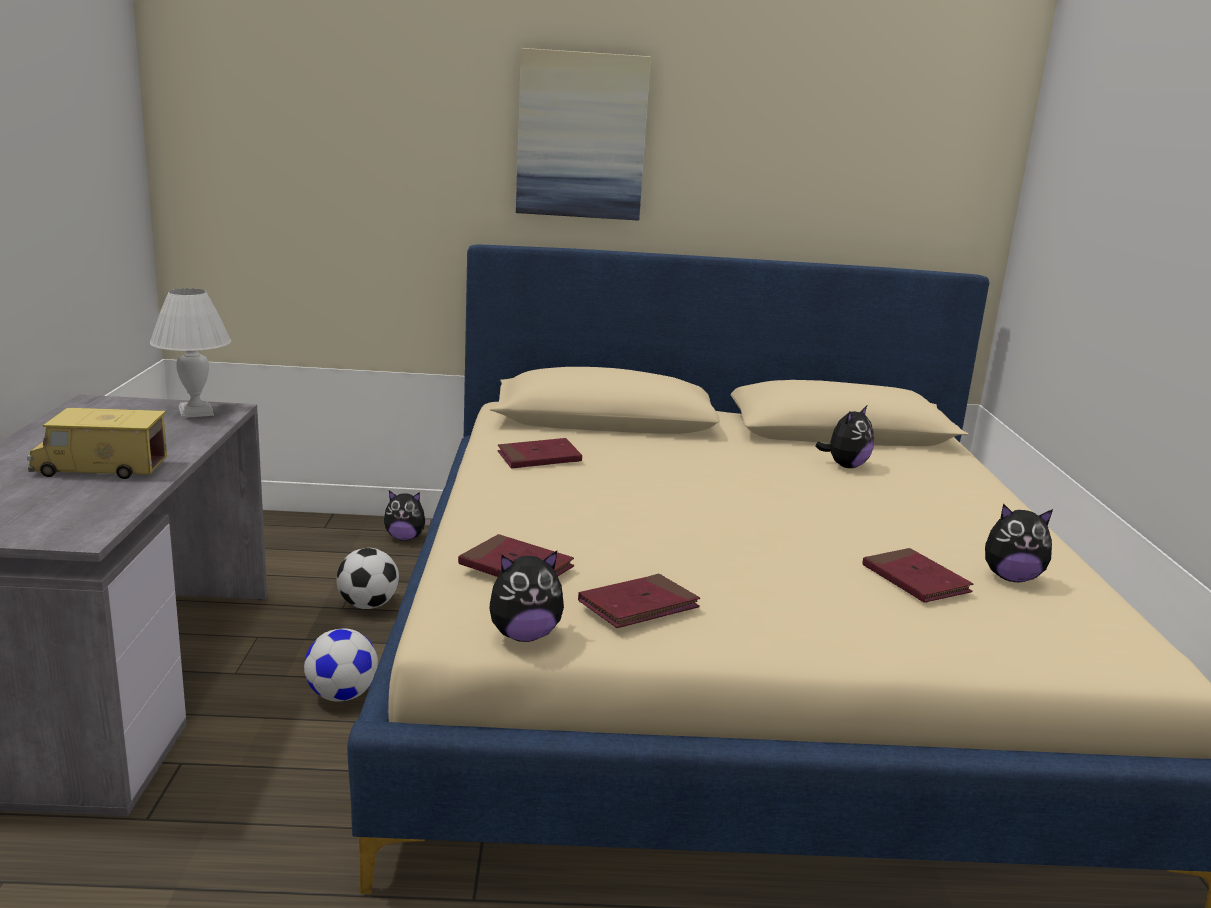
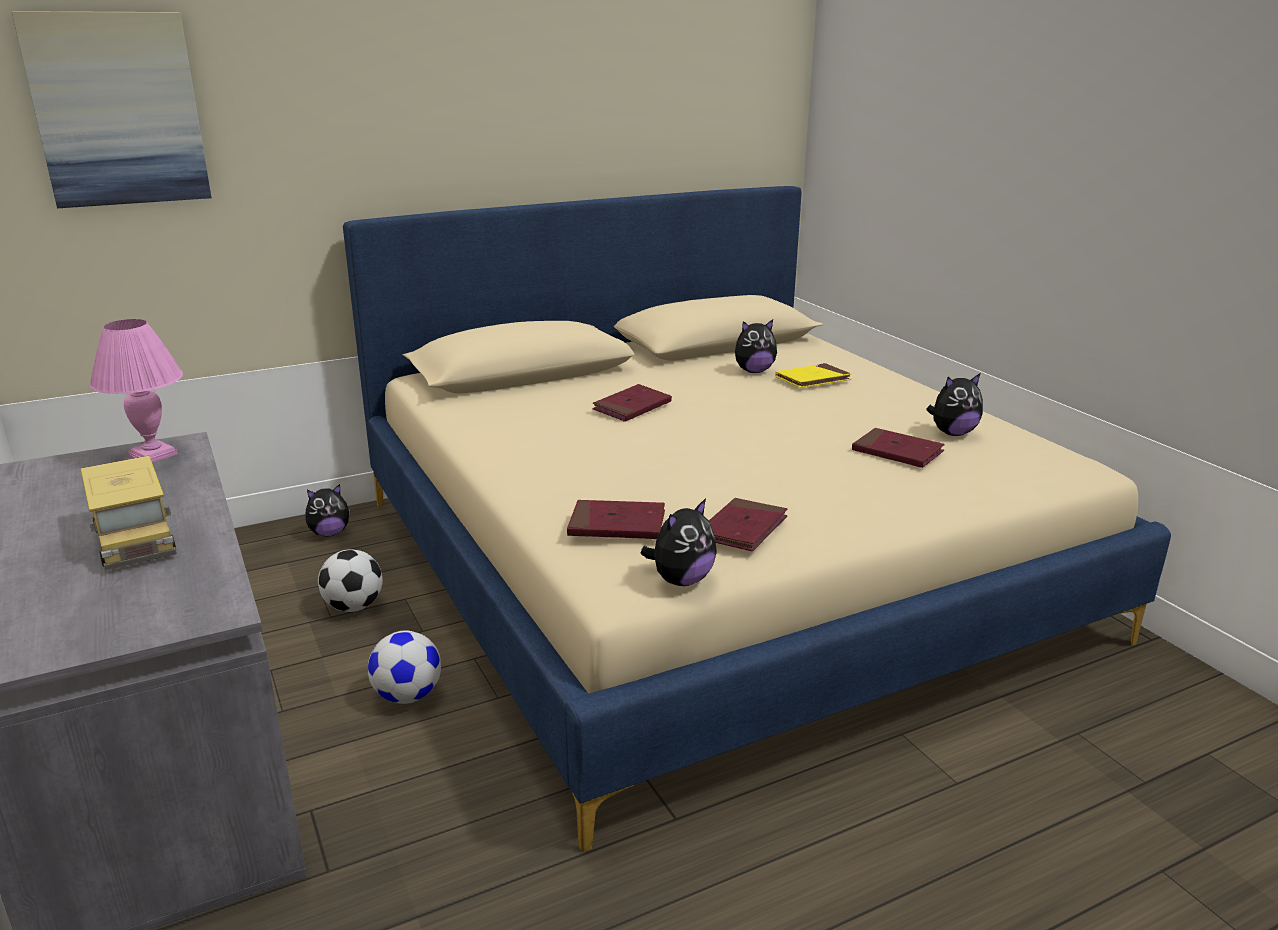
camera: 25 degrees left, 5 degrees up
toy truck [27,408,167,479] -> toy truck turned 90 degrees counterclockwise [81,456,177,571]
white table lamp [150,288,231,418] -> pink table lamp [90,319,183,463]
red book [498,438,582,468] -> red book moved to [592,384,672,422]
picture [516,48,651,221] -> picture moved to [11,11,212,208]
plush toy [815,406,874,468] -> plush toy turned 60 degrees clockwise [735,319,777,373]
none -> yellow book [775,363,852,388]

